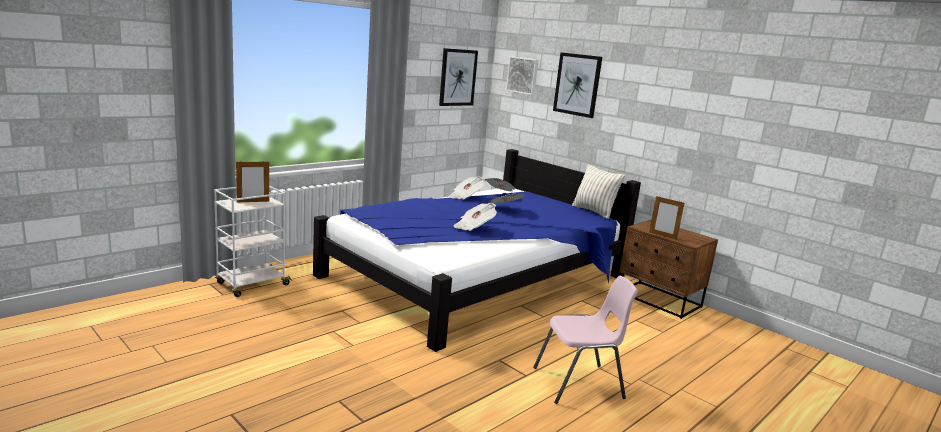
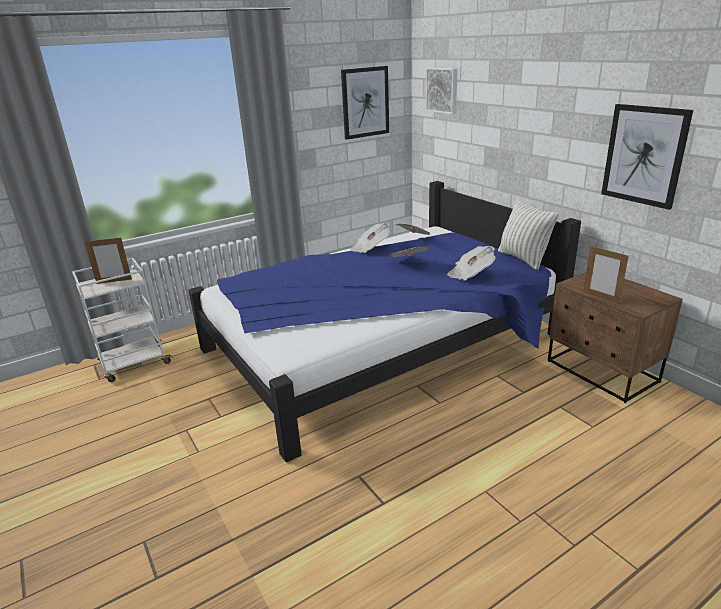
camera: 15 degrees right, 10 degrees up
newspaper [453,203,497,231] -> newspaper moved to [447,246,495,281]
pink chair [533,276,638,404] -> none
picture [553,52,602,118] -> picture moved to [601,104,693,210]

